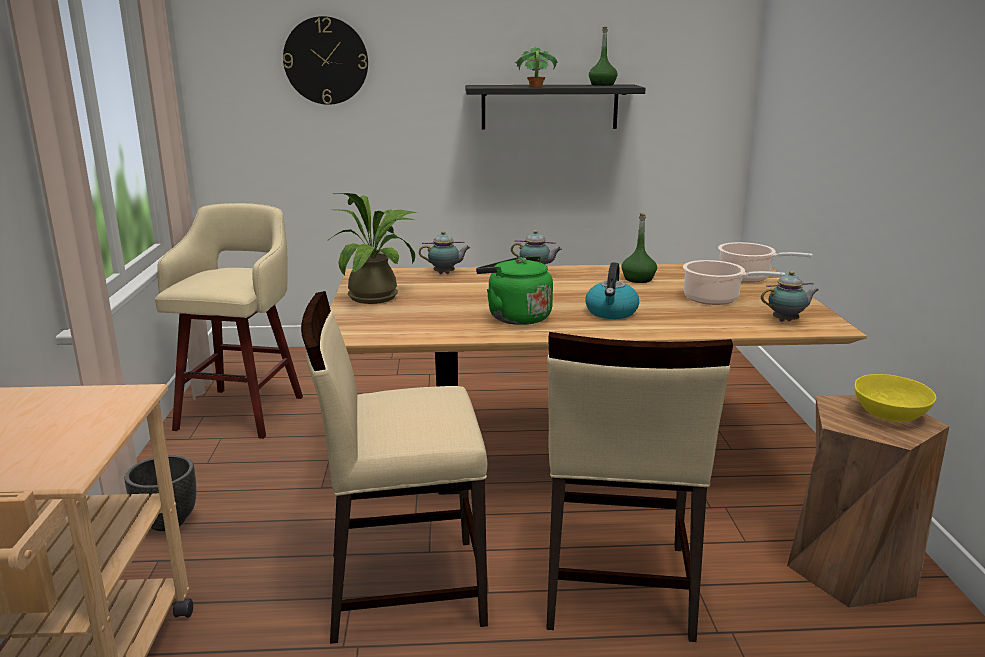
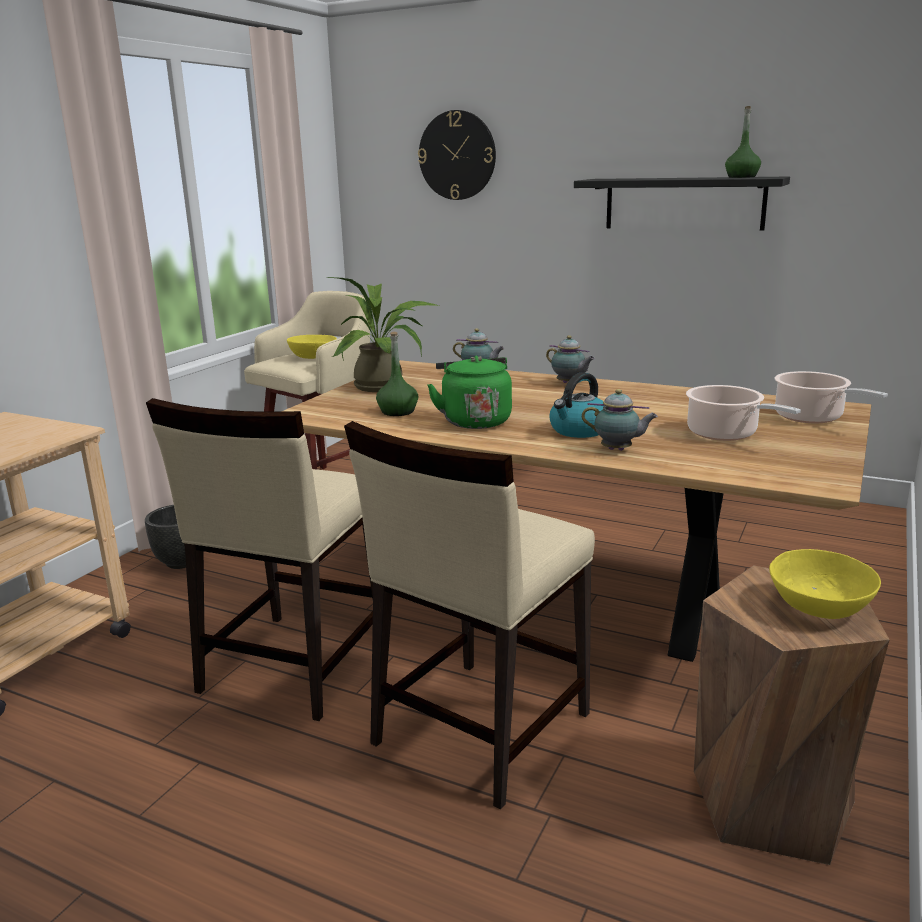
camera: 30 degrees right, 0 degrees up
beige chair [301,291,488,644] -> beige chair turned 90 degrees counterclockwise [146,398,373,721]
potted plant [515,47,558,87] -> none
green bottle [621,213,657,283] -> green bottle moved to [376,332,418,416]
teapot [761,271,819,322] -> teapot moved to [582,389,658,451]
none -> yellow bowl [287,335,337,359]

